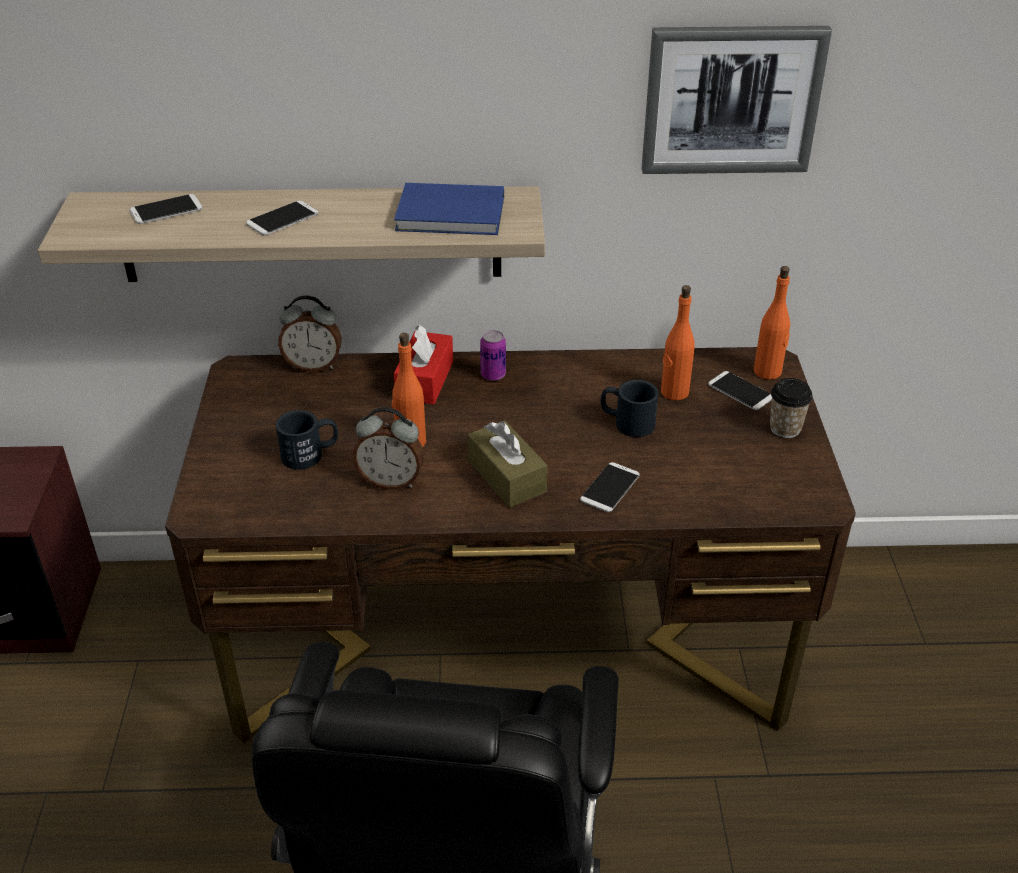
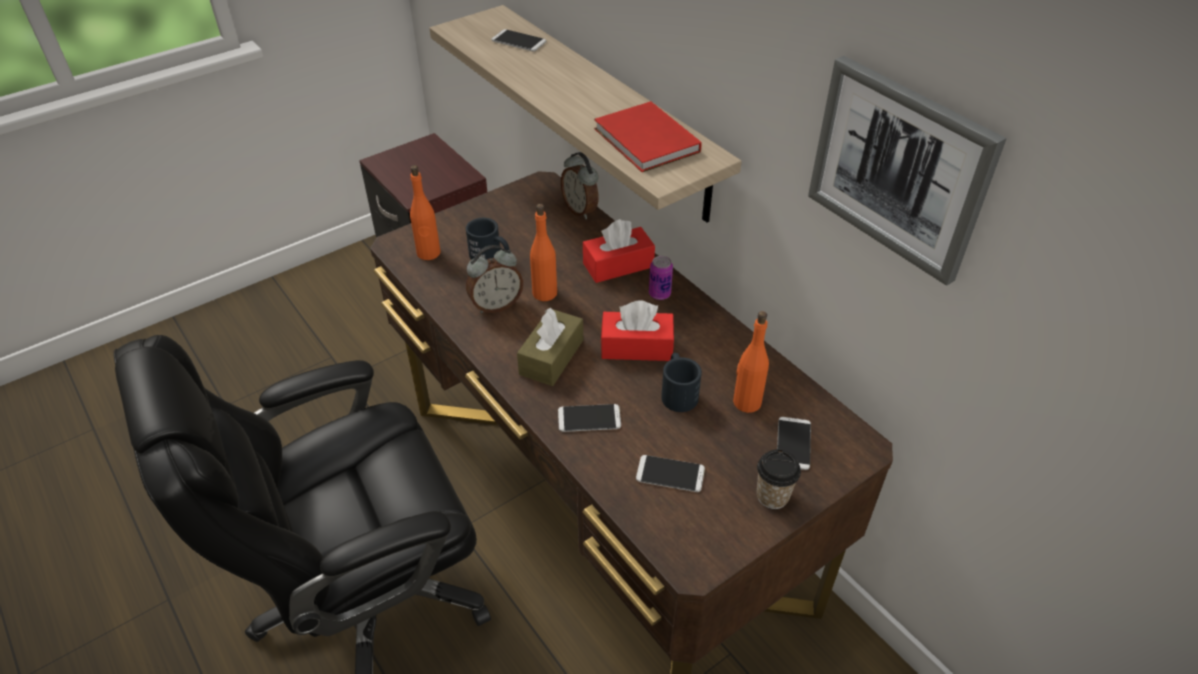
camera: 55 degrees right, 5 degrees up
phone [246,201,319,235] -> phone moved to [636,455,705,492]
alarm clock [353,407,424,490] -> alarm clock turned 90 degrees counterclockwise [466,245,523,313]
blue book [394,183,504,235] -> red book [594,101,702,172]
orange bottle [754,266,790,380] -> orange bottle moved to [410,165,441,260]
none -> red tissue box [601,300,674,361]

